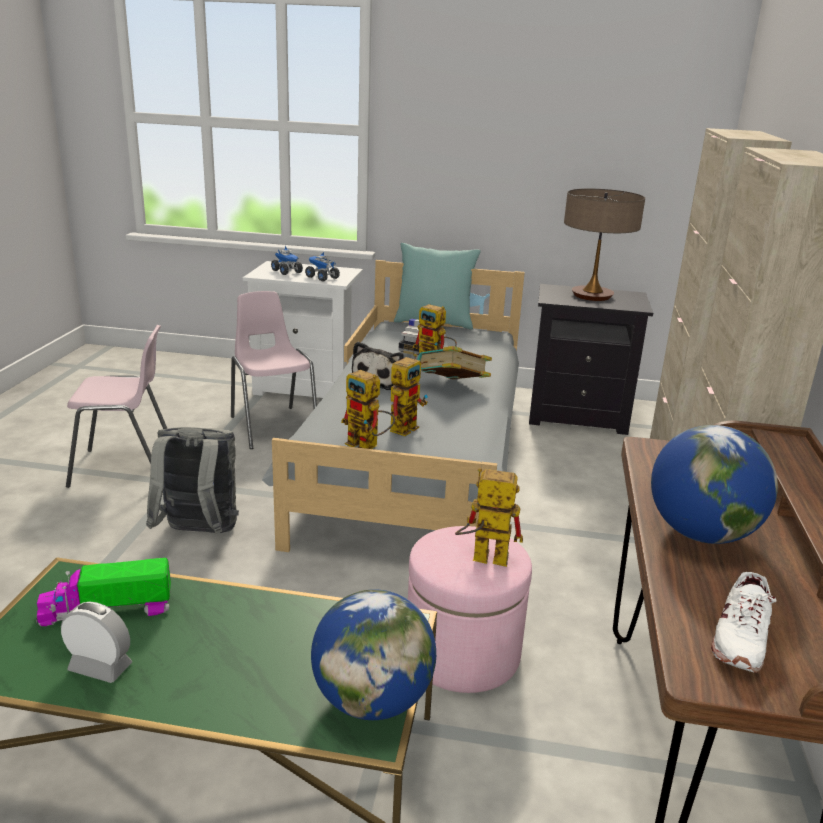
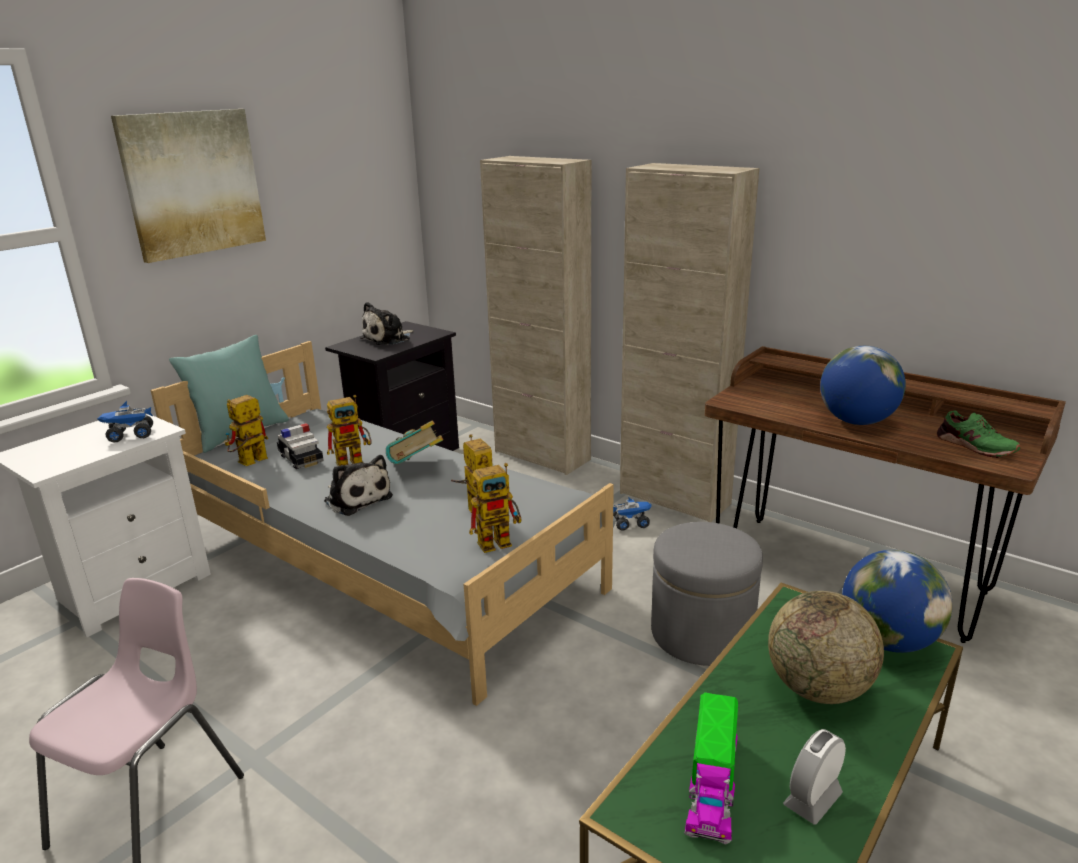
camera: 60 degrees left, 0 degrees up
grey backpack [146,427,239,534] -> none
pink chair [231,291,317,449] -> none
toy truck [271,246,303,275] -> toy truck moved to [613,497,652,531]
pink ottoman [408,526,532,693] -> grey ottoman [651,522,763,666]
toy robot [455,468,523,567] -> toy robot moved to [225,395,268,466]
table lamp [564,189,645,301] -> plush toy [360,302,413,345]
white shoe [711,572,776,673] -> green shoe [937,410,1021,458]
none -> picture [111,109,266,263]
none -> globe [768,591,884,704]

